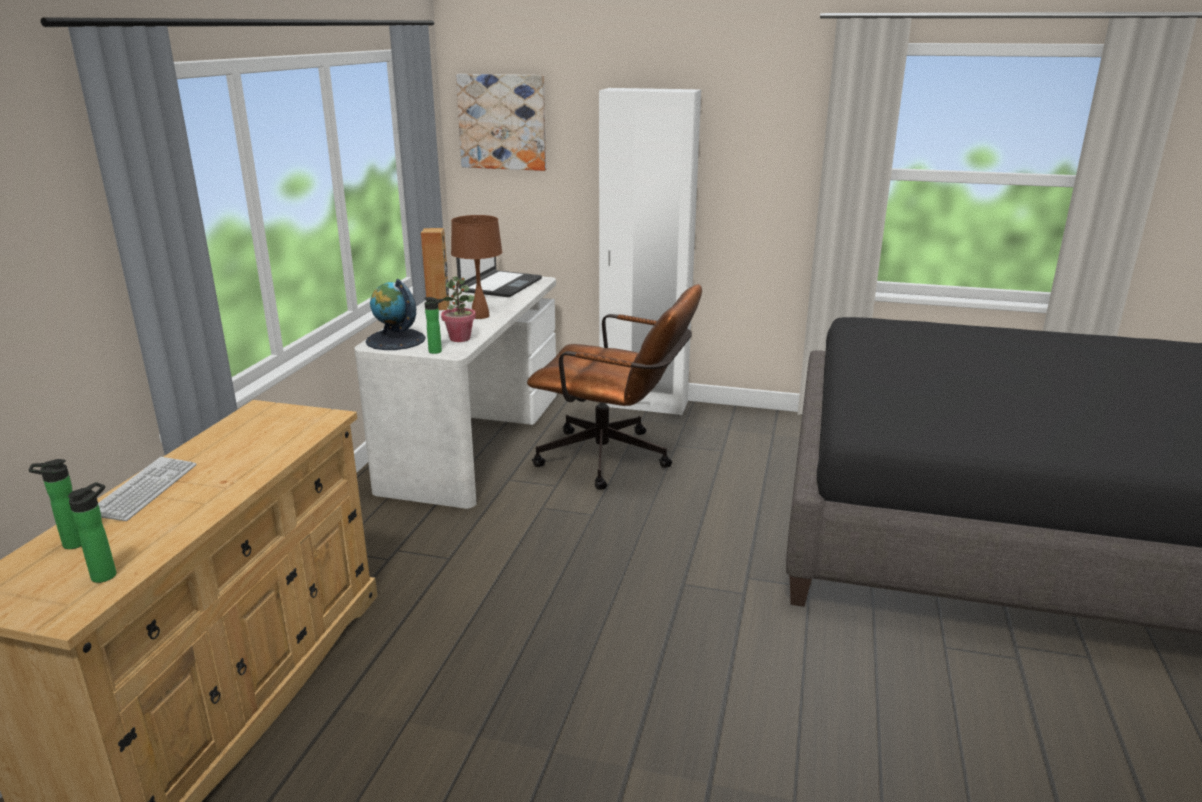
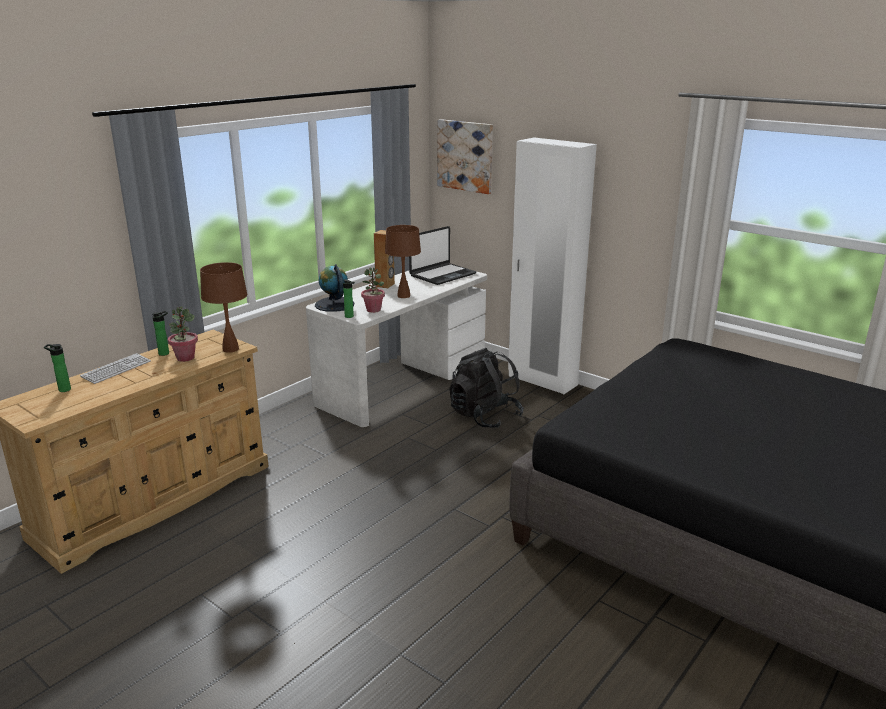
camera: 25 degrees right, 0 degrees up
bottle [68,482,116,583] -> bottle moved to [152,311,169,356]
brown office chair [527,284,702,490] -> black backpack [449,348,524,428]
none -> potted plant [168,306,198,362]
none -> brown table lamp [200,262,247,353]

